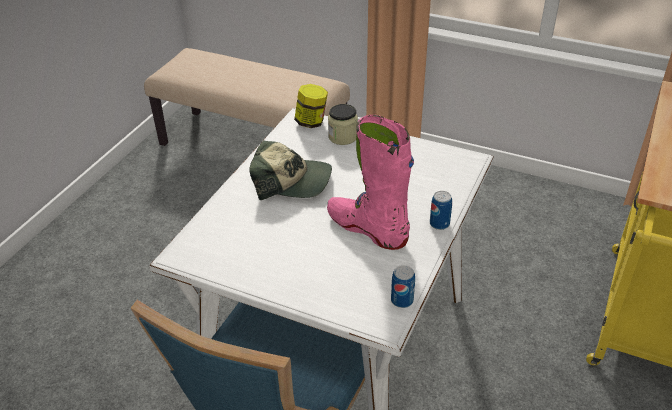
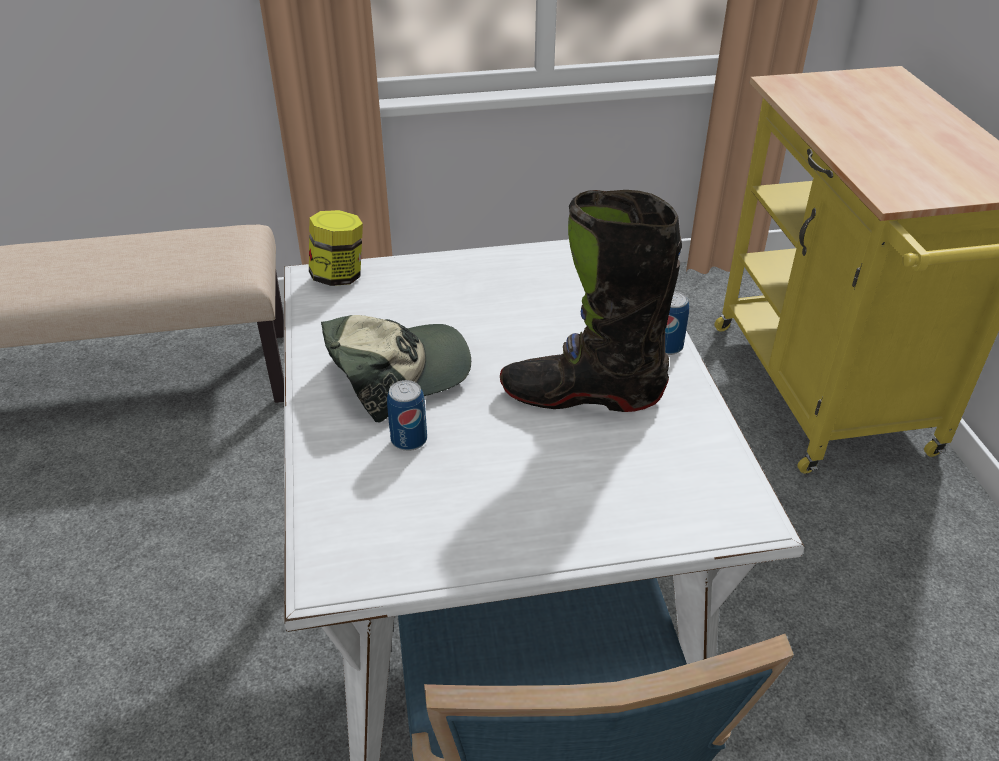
camera: 35 degrees left, 0 degrees up
pink boot [327,115,414,250] -> black boot [500,190,682,412]
jar [328,104,358,145] -> none
can [391,265,415,308] -> can moved to [387,380,427,451]

